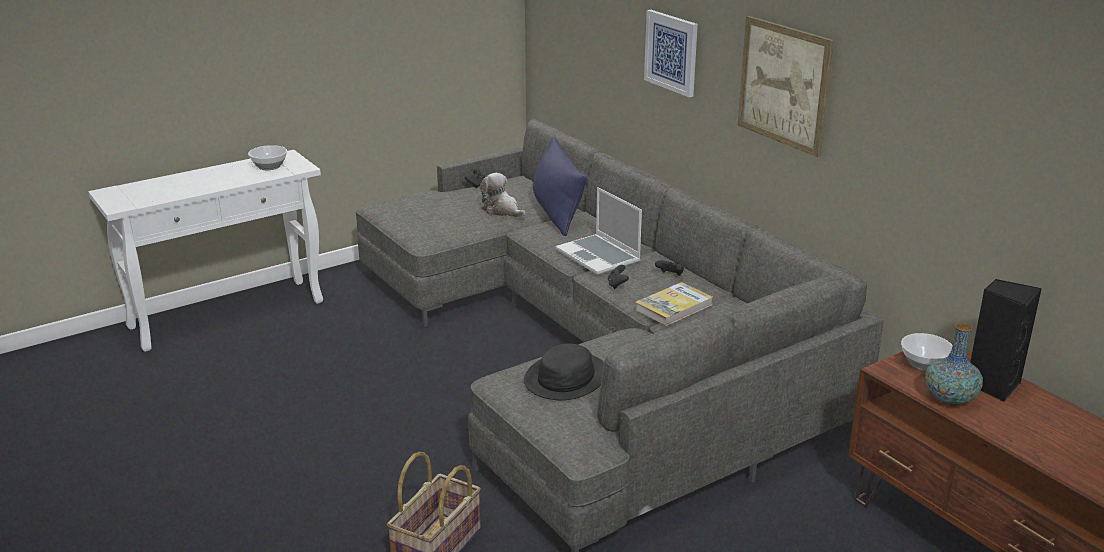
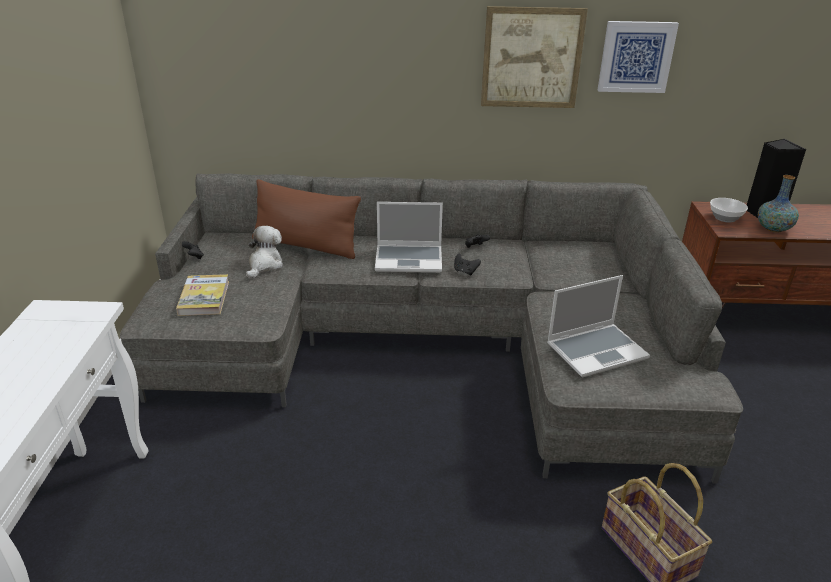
camera: 55 degrees left, 5 degrees up
bowl [248,145,287,170] -> none
plush toy [480,173,526,218] -> plush toy turned 120 degrees clockwise [246,226,283,279]
black hat [524,344,604,400] -> laptop [547,275,650,377]
blue pillow [533,137,587,236] -> brown pillow [252,179,361,259]
book [635,282,713,326] -> book moved to [176,274,229,316]
picture [644,10,698,97] -> picture moved to [598,21,679,93]

